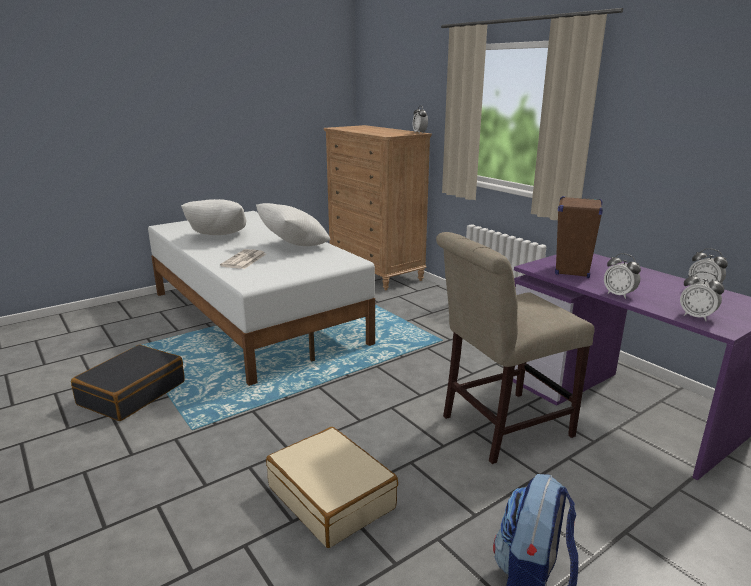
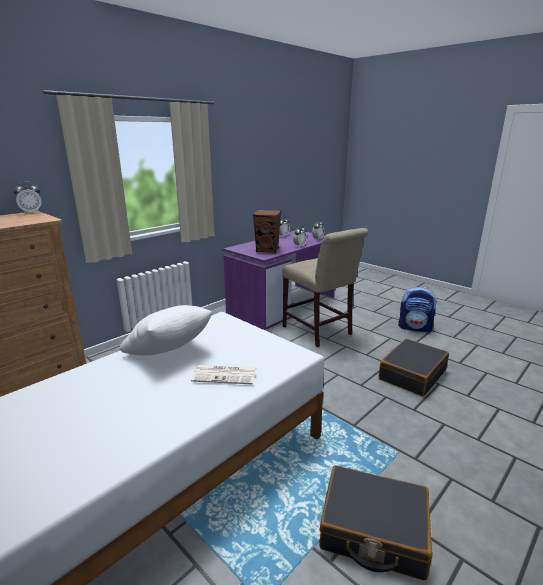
camera: 100 degrees left, 0 degrees up
white pillow [181,199,246,235] -> none
beige suitcase [266,427,398,548] -> black suitcase [379,339,449,397]

